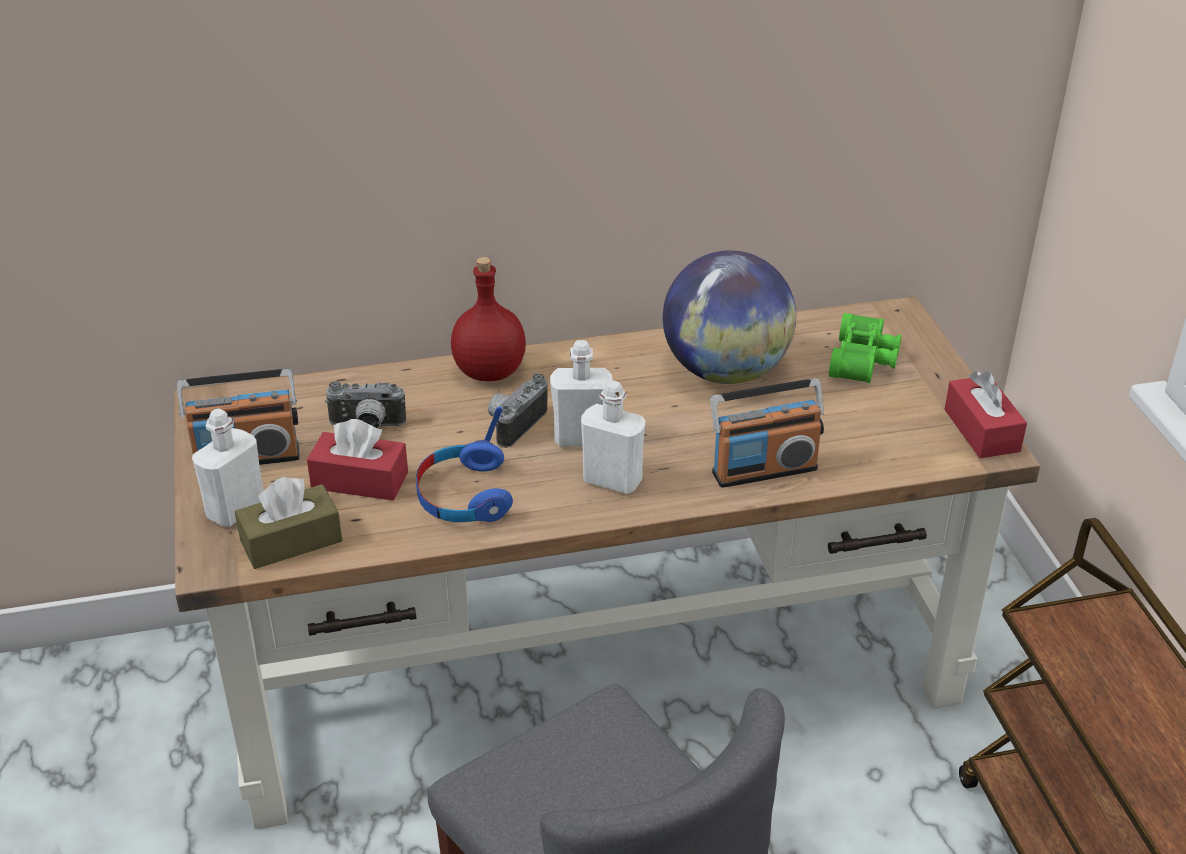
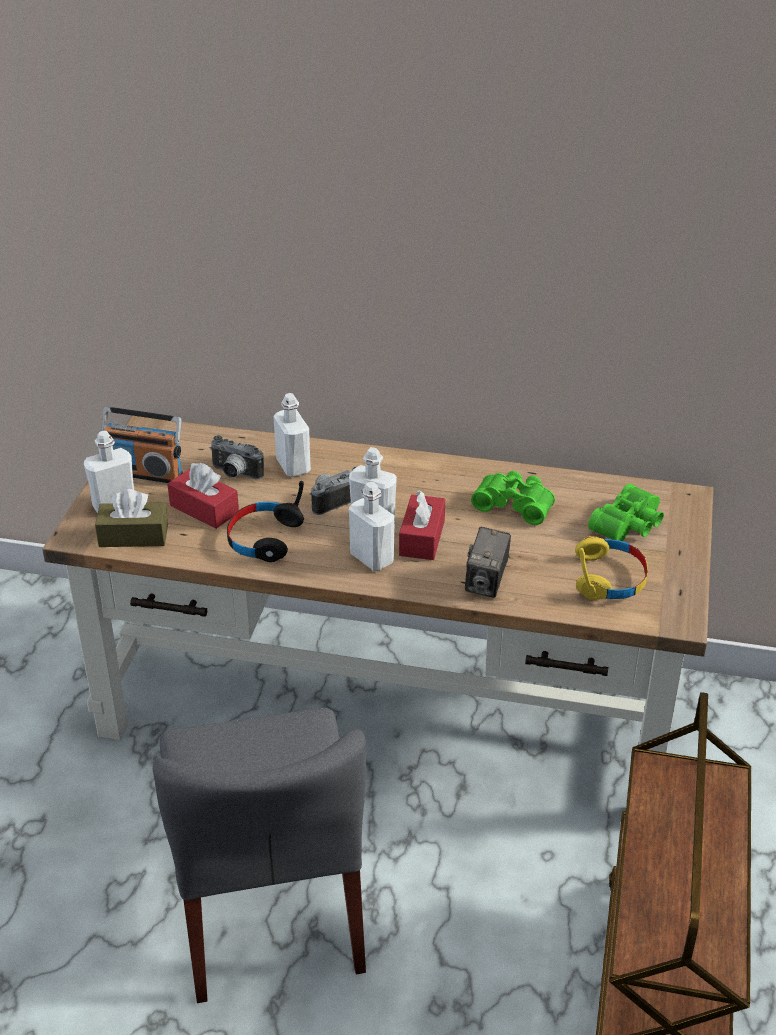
camera: 25 degrees right, 0 degrees up
blue headphones [416,406,513,522] -> black headphones [227,481,304,562]
red bottle [451,257,526,381] -> none
globe [663,250,796,384] -> green binoculars [471,471,555,525]
radio [710,378,824,488] -> camera [465,526,511,598]
red tissue box [944,371,1027,458] -> red tissue box moved to [399,490,445,560]
none -> white bottle [273,393,311,477]
none -> yellow headphones [575,536,648,600]

